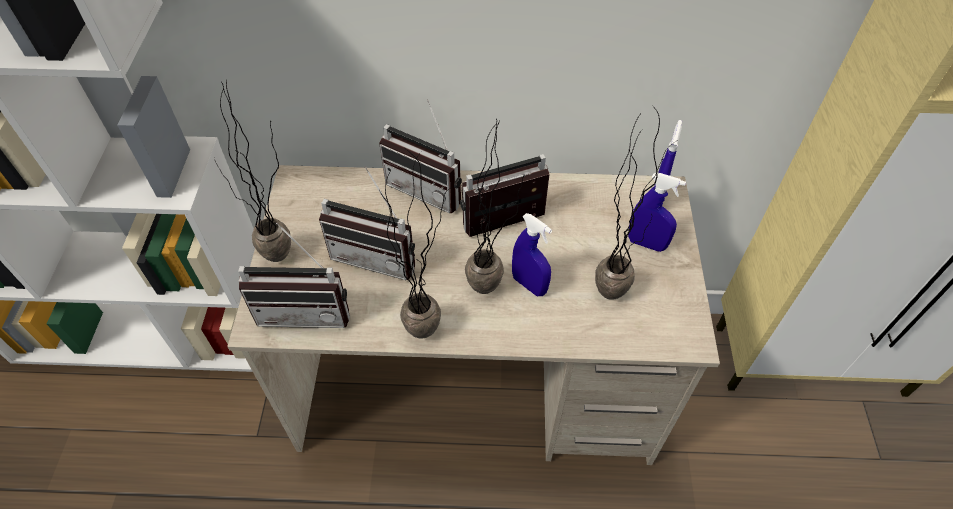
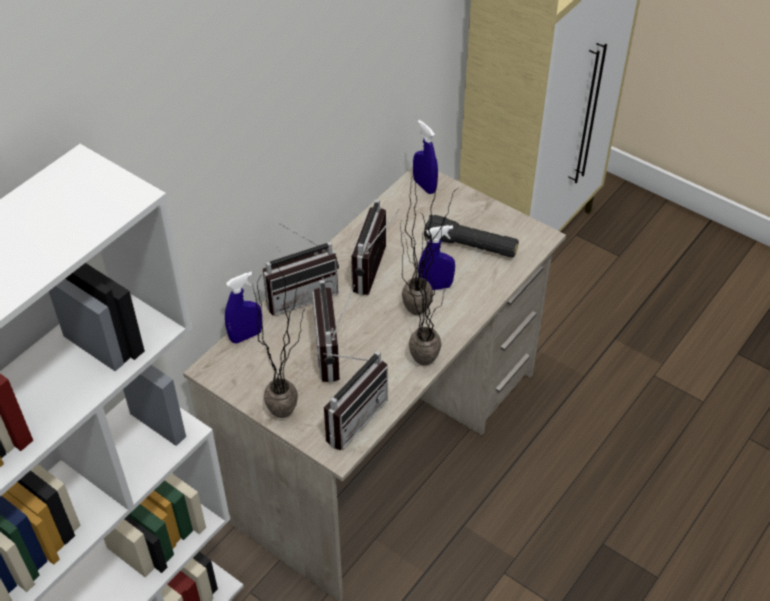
camera: 55 degrees left, 5 degrees down
radio [319,166,415,280] -> radio turned 120 degrees clockwise [313,280,355,383]
potted plant [595,109,678,300] -> black flashlight [425,215,519,258]
blue spray bottle [628,173,686,252] -> blue spray bottle moved to [225,272,262,343]

